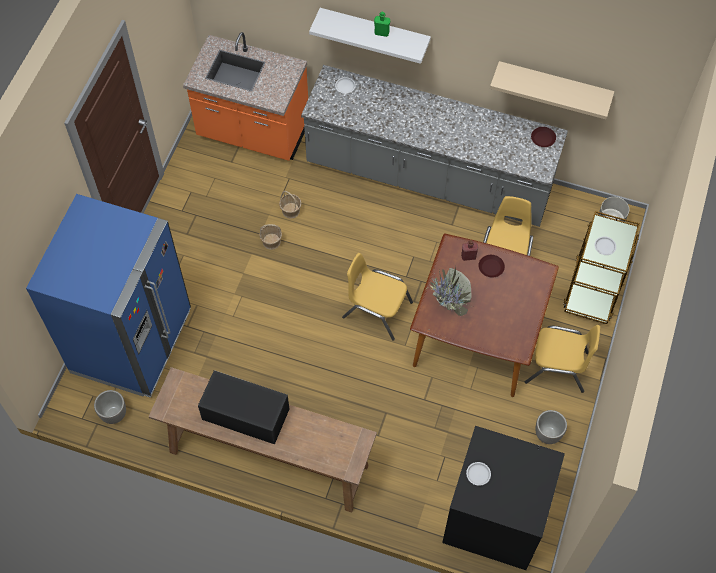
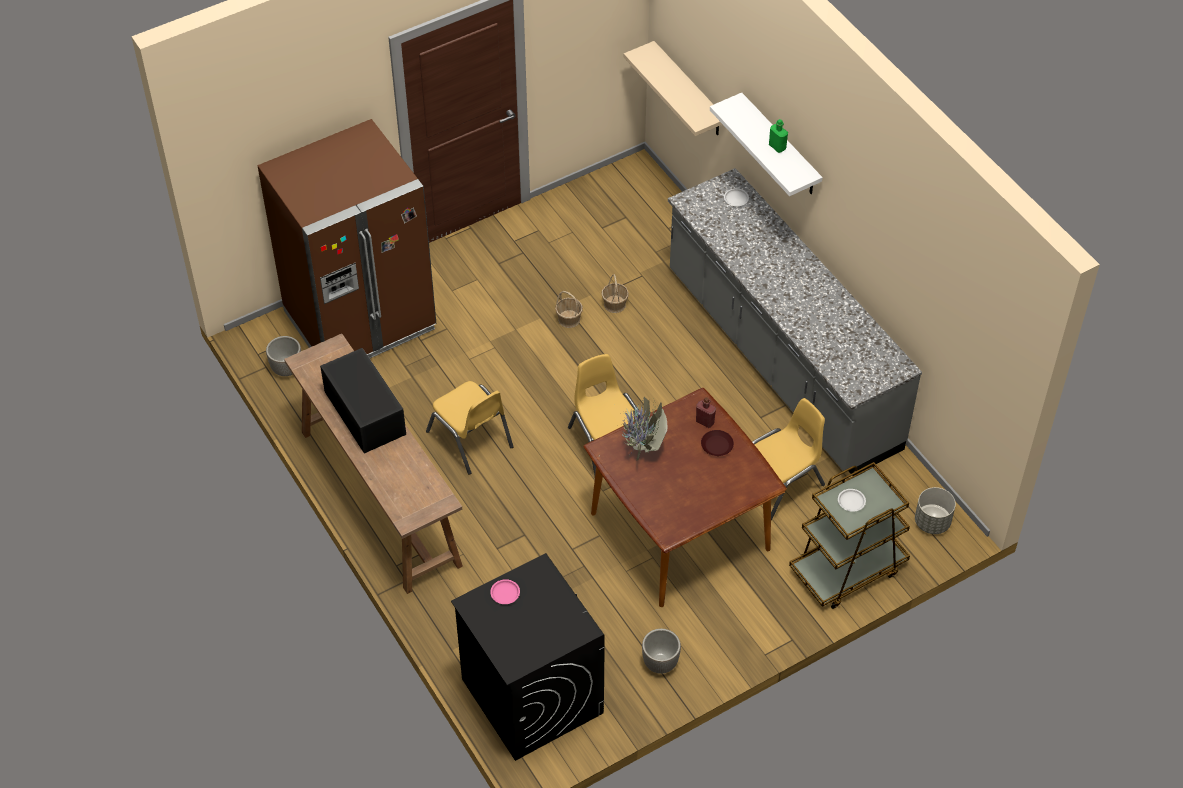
camera: 40 degrees right, 10 degrees down
blue fridge [26,194,191,398] -> brown fridge [258,119,436,358]
orange counter [183,32,308,161] -> none
white plate [466,462,491,486] -> pink plate [490,579,520,604]
beige shelf [490,61,614,119] -> beige shelf moved to [624,41,722,136]
yellow chair [525,325,600,393] -> yellow chair moved to [426,381,513,475]
brown plate [531,127,556,147] -> none

